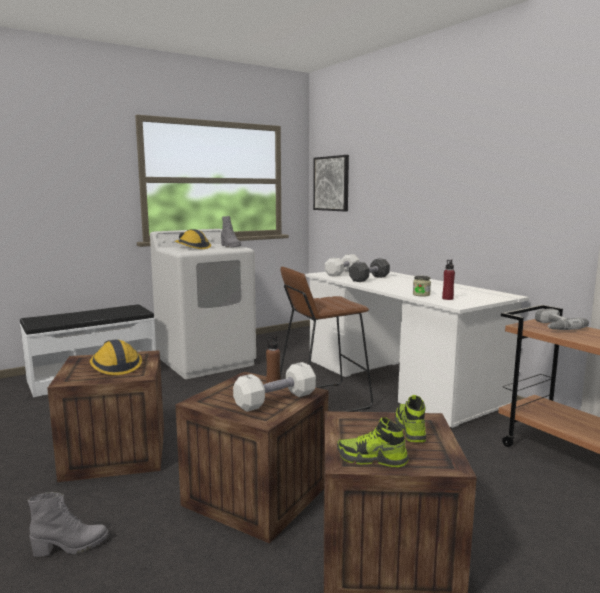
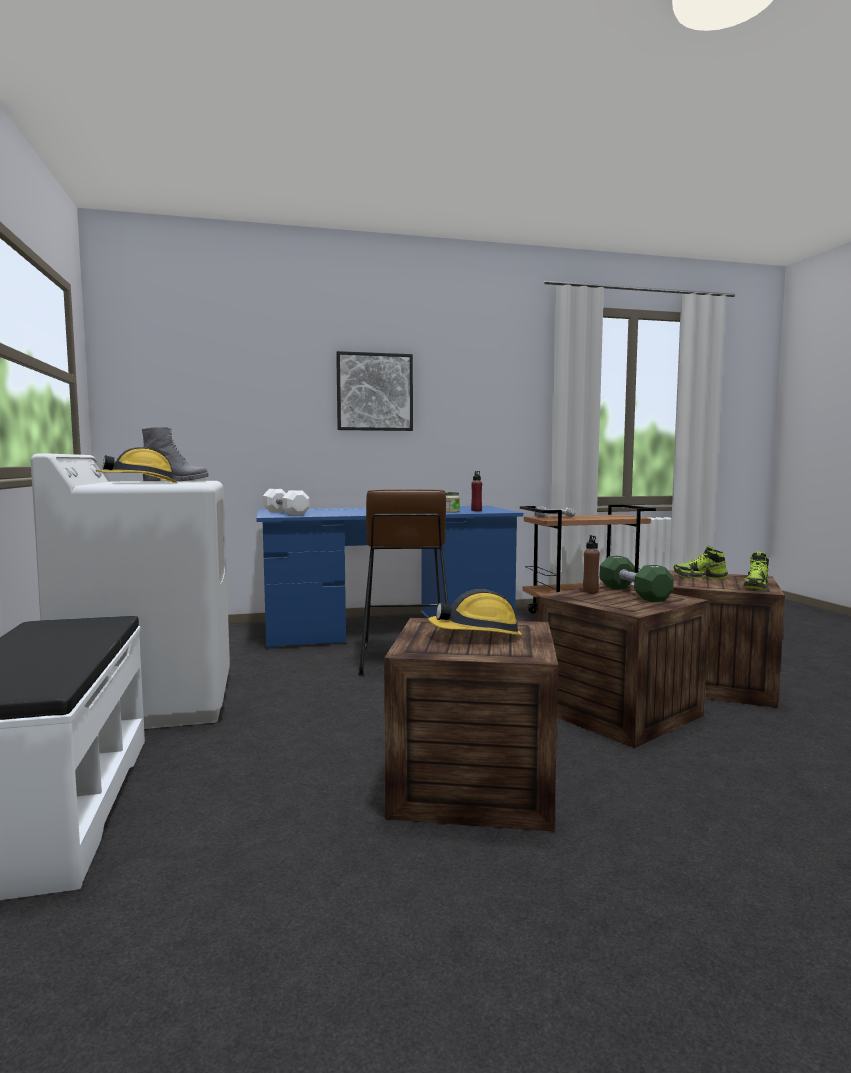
camera: 70 degrees left, 5 degrees down
grey boot [28,492,109,557] -> none
white dumbbell [233,362,316,412] -> green dumbbell [599,556,674,602]
white desk [305,271,529,428] -> blue desk [256,506,523,648]
picture [313,155,349,212] -> picture moved to [336,351,413,431]
black dumbbell [349,258,390,282] -> none

